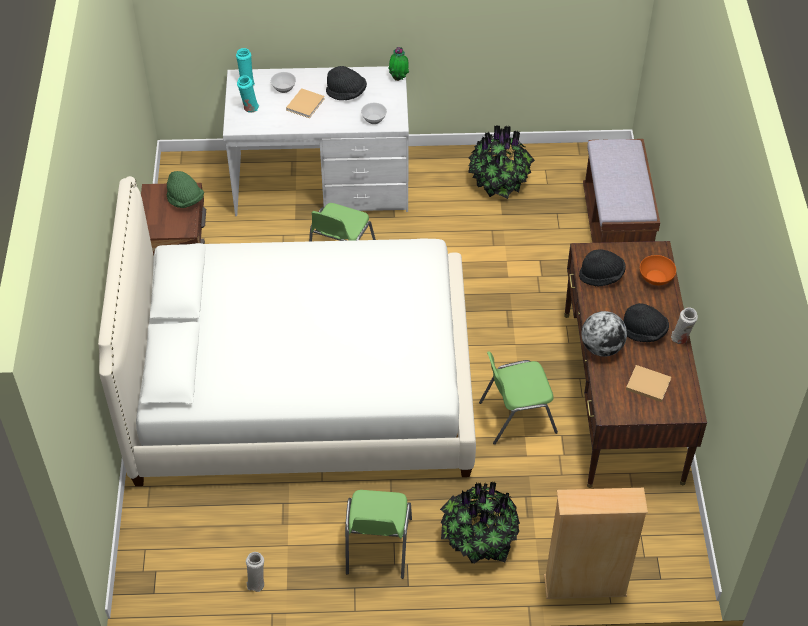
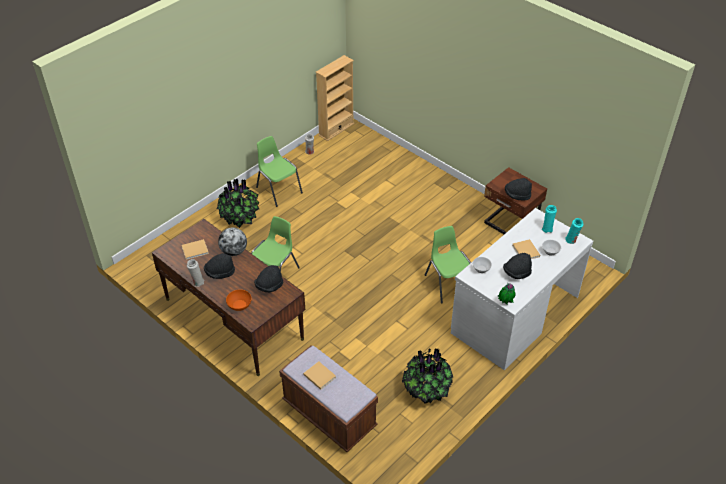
camera: 135 degrees right, 5 degrees down
white bed [98,176,476,486] -> none
green hat [167,171,204,208] -> black hat [505,178,532,201]
beige bookcase [544,488,648,599] -> beige bookcase moved to [316,55,354,141]
none -> beige book [303,361,336,390]

